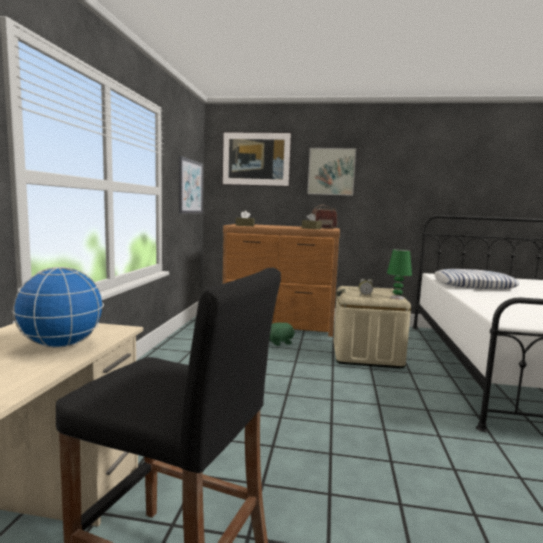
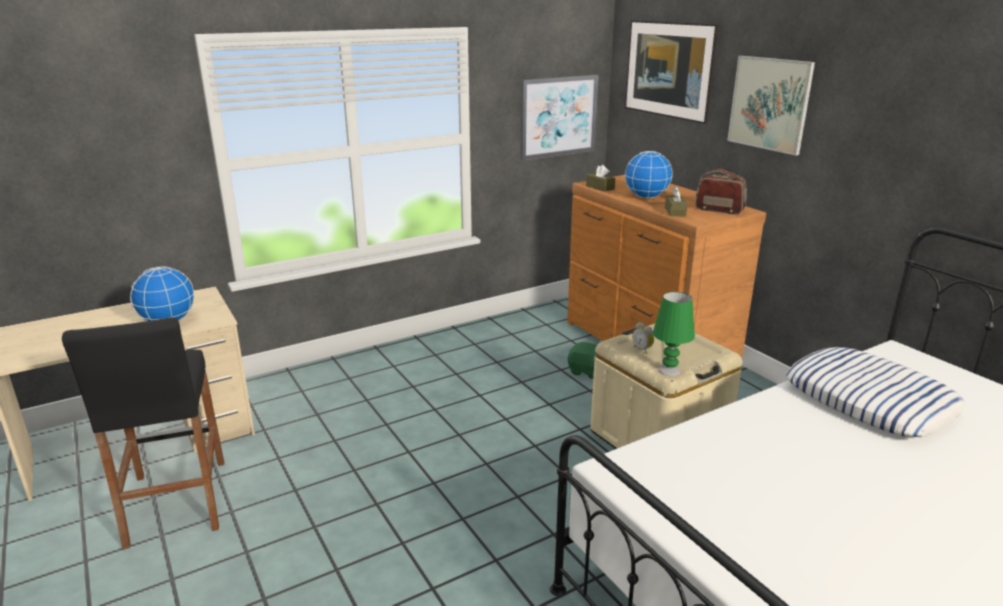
camera: 50 degrees right, 15 degrees up
none -> globe [625,151,673,198]

